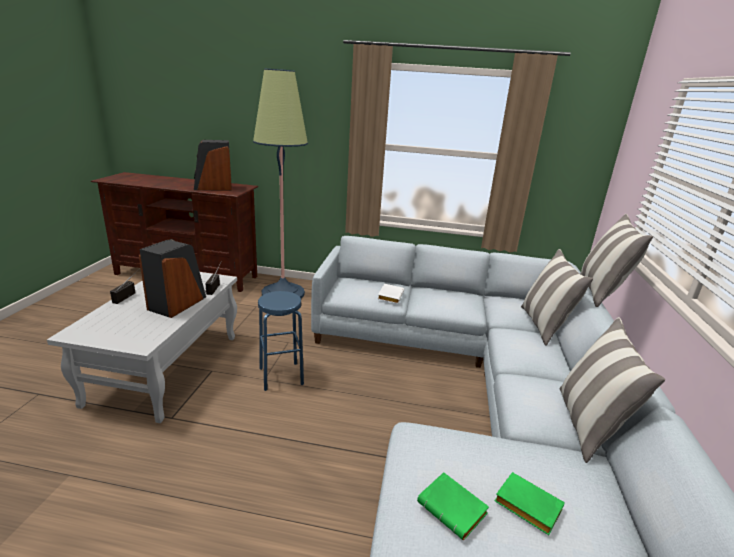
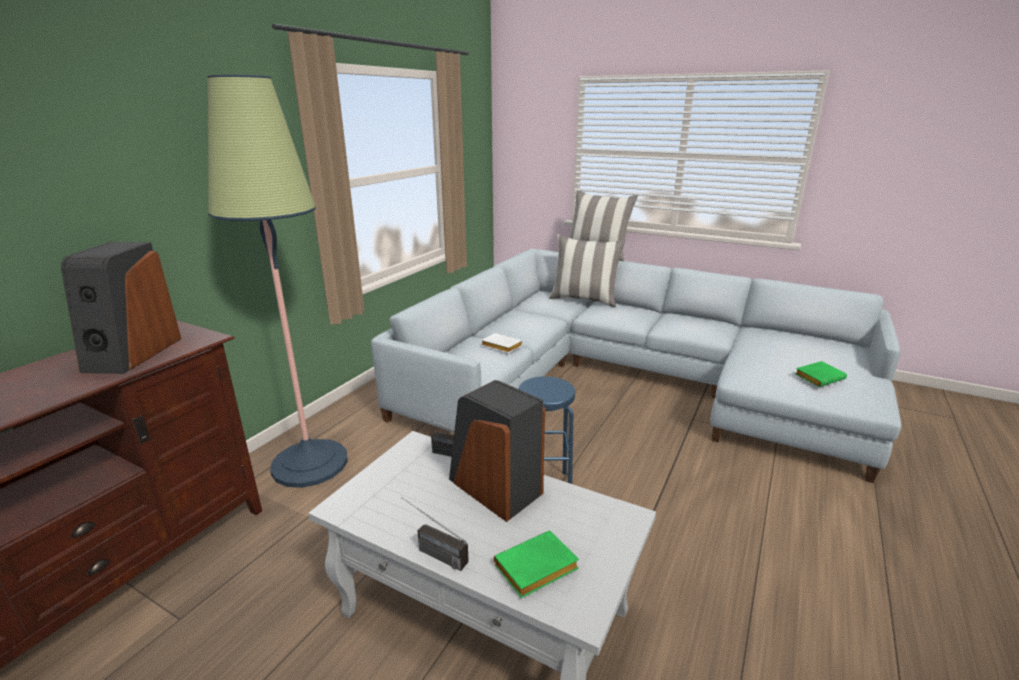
camera: 70 degrees left, 0 degrees up
green book [494,472,565,535] -> green book moved to [494,530,579,598]
pillow [559,317,665,463] -> none

